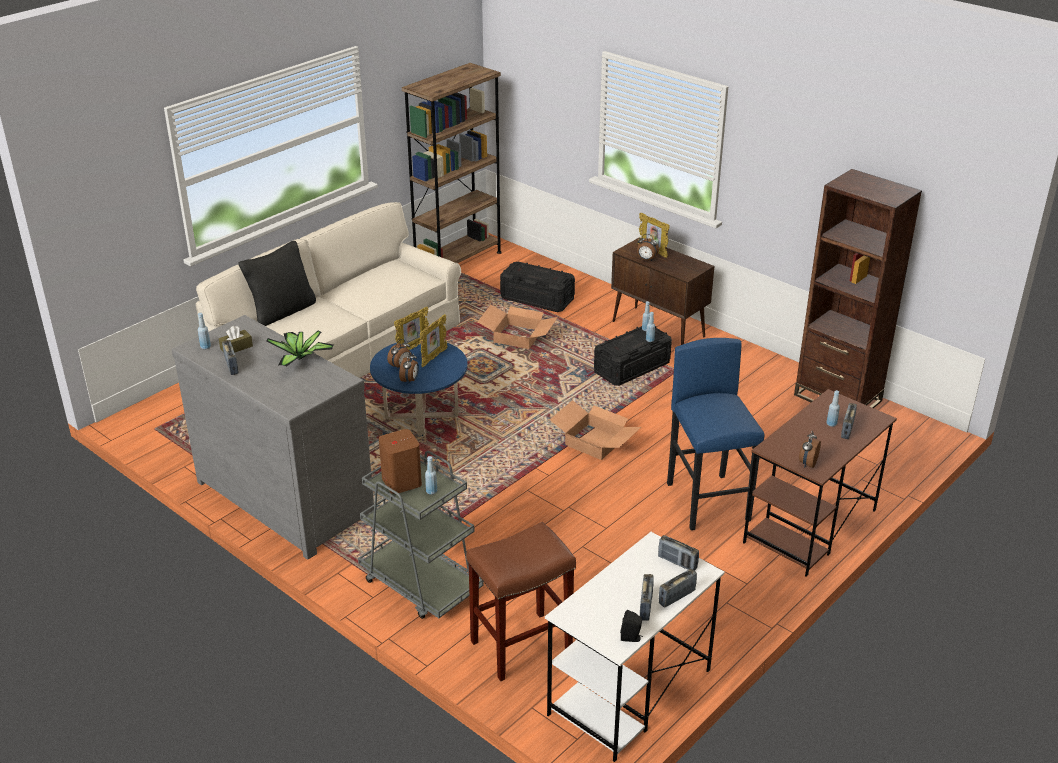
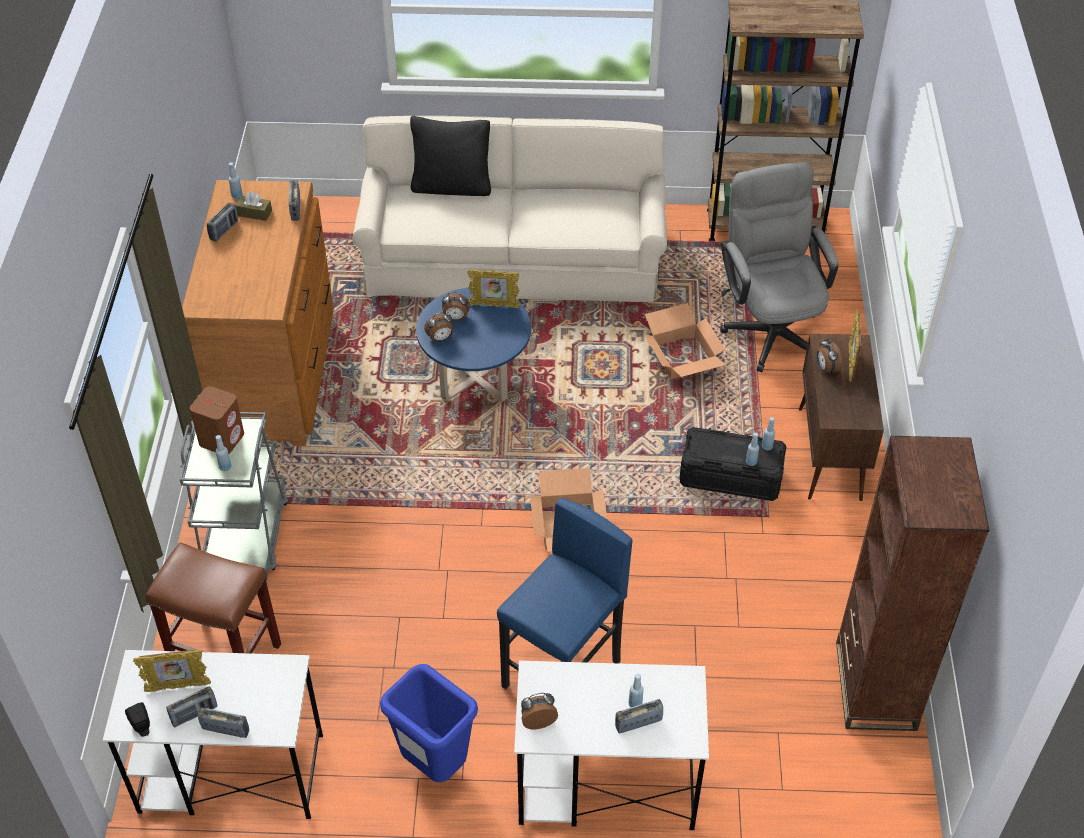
camera: 50 degrees right, 15 degrees up
grey dresser [172,315,374,560] -> brown dresser [182,180,334,446]
potted plant [267,330,334,366] -> none
picture frame [420,314,448,367] -> picture frame moved to [133,649,211,692]
black storage box [500,262,575,312] -> grey office chair [720,162,838,372]
radio [658,535,699,571] -> radio moved to [289,180,300,221]
brown desk [743,389,897,577] -> white desk [514,661,709,830]
none -> blue trash can [380,664,478,782]

